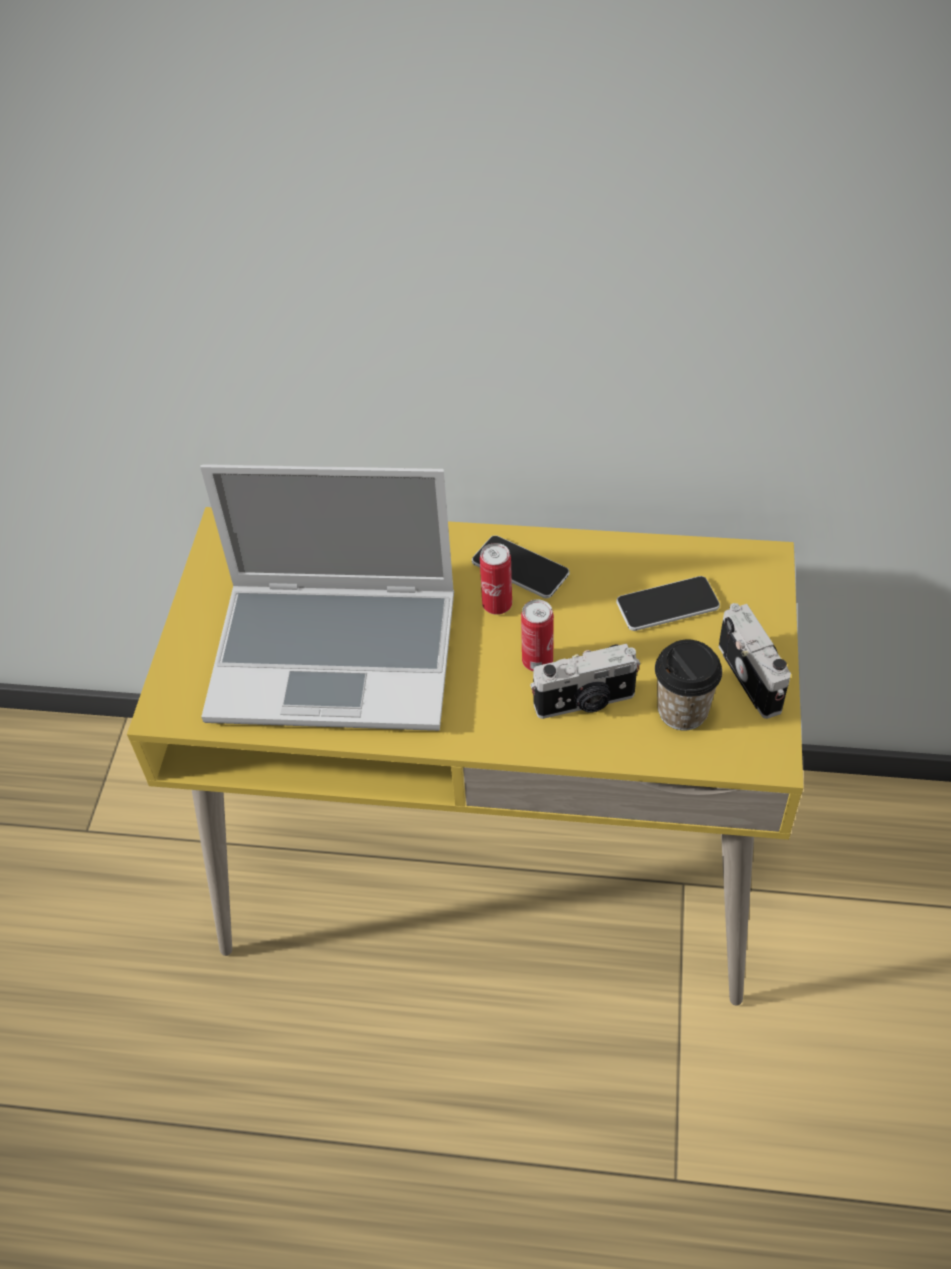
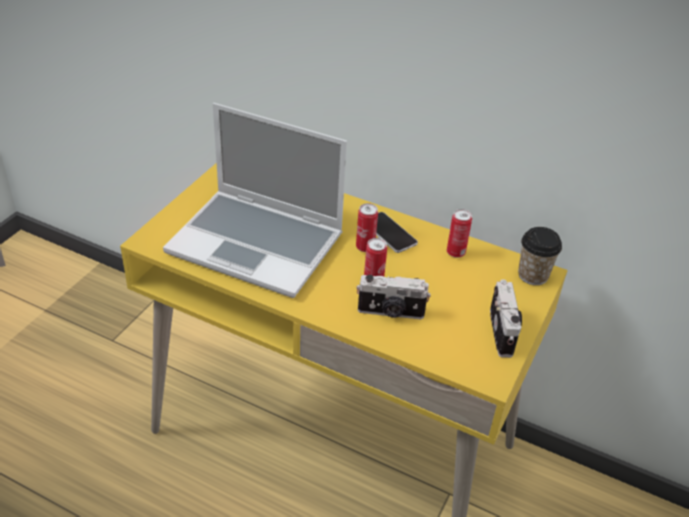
camera: 15 degrees right, 10 degrees down
phone [616,576,720,631] -> none
cup [655,640,722,731] -> cup moved to [518,227,562,285]
none -> can [447,209,472,258]

